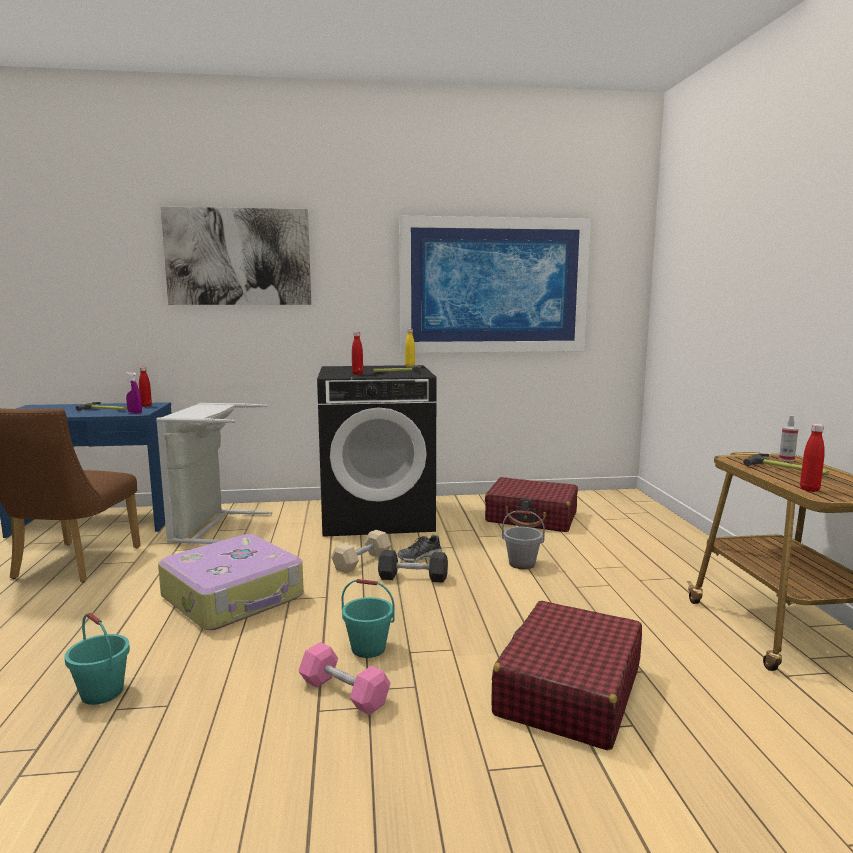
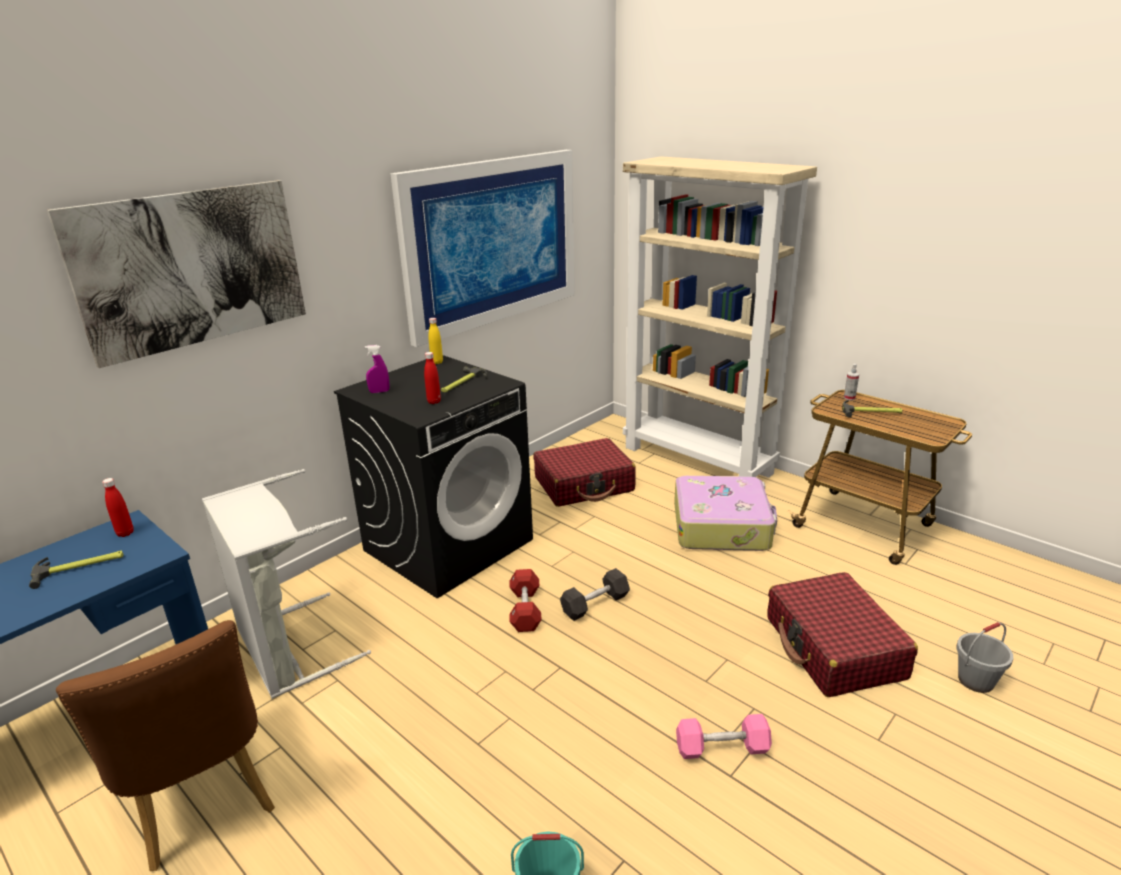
camera: 40 degrees left, 15 degrees up
purple spray bottle [126,372,142,414] -> purple spray bottle moved to [365,345,389,393]
suitcase [158,534,304,630] -> suitcase moved to [674,476,777,551]
beige dumbbell [331,530,391,574] -> red dumbbell [510,569,542,632]
turquoise bucket [342,579,395,658] -> none
shoe [397,535,442,563] -> none
grey bucket [502,510,545,569] -> grey bucket moved to [957,622,1013,693]
red bottle [800,424,825,492] -> none
none -> beige bookcase [623,156,817,478]

